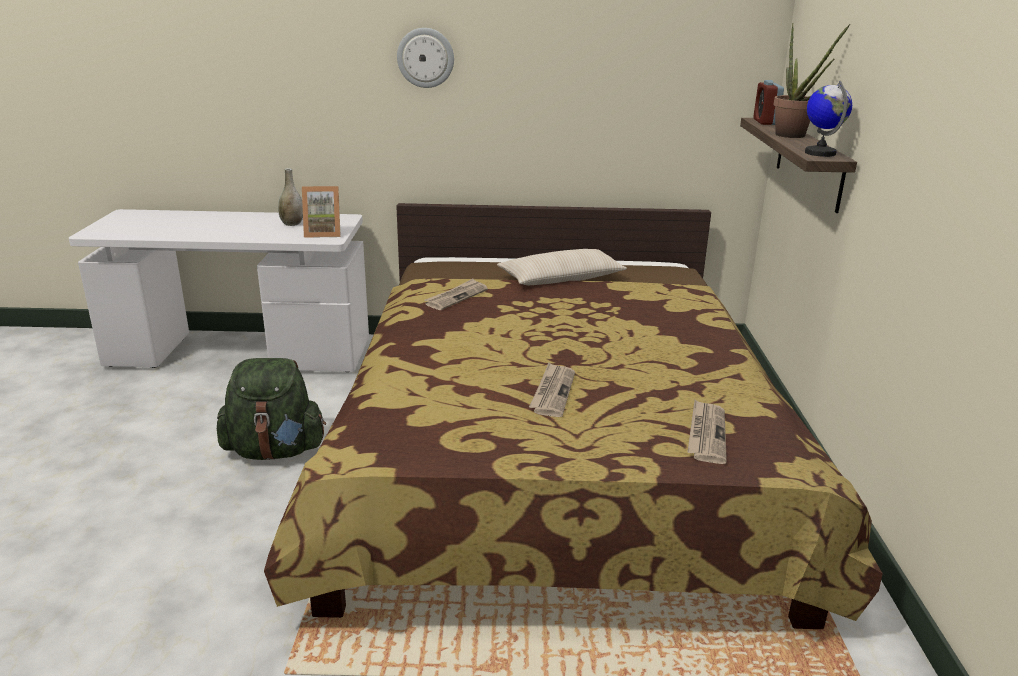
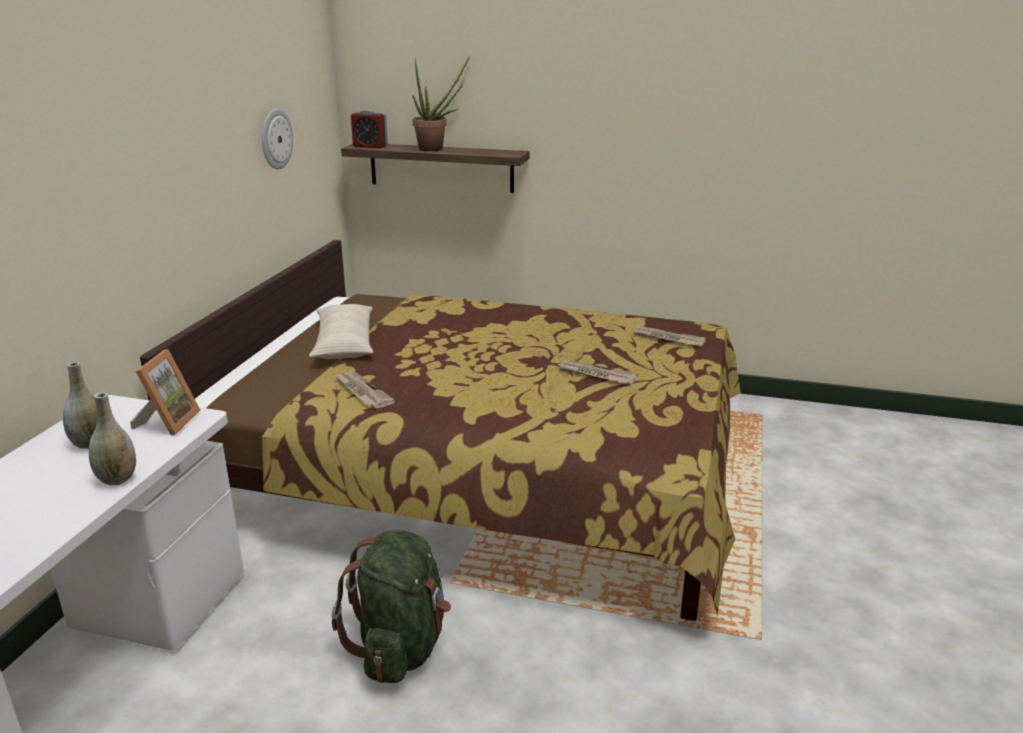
camera: 75 degrees left, 0 degrees up
wall clock [397,28,454,88] -> wall clock moved to [262,109,293,169]
globe [805,81,852,157] -> none
none -> grey vase [89,392,136,485]

